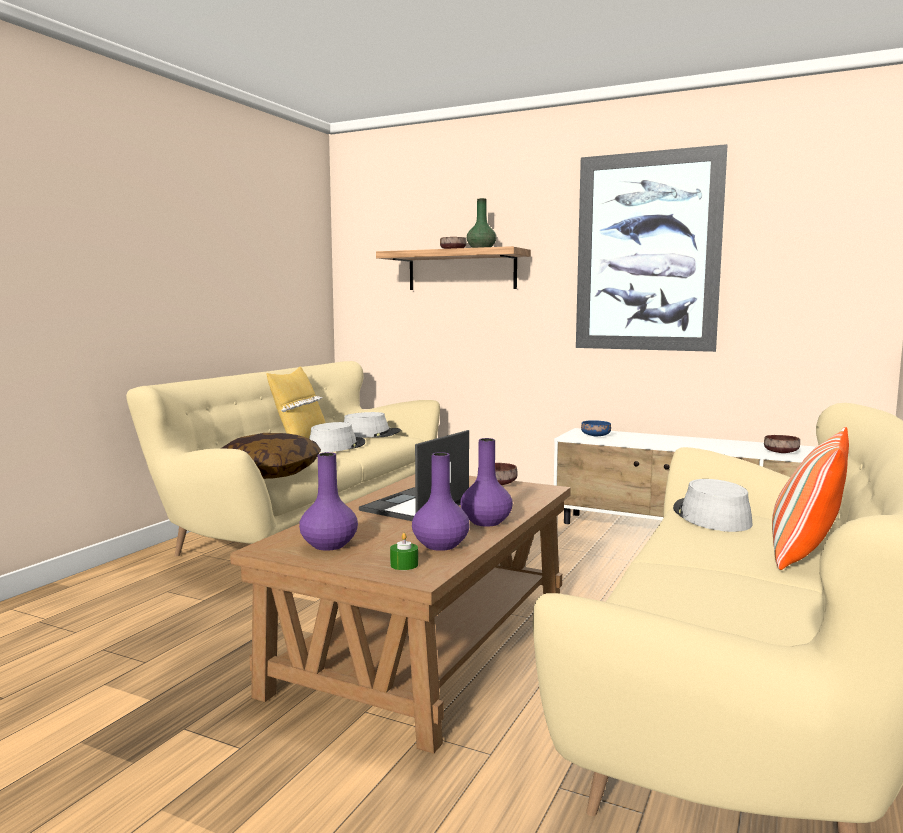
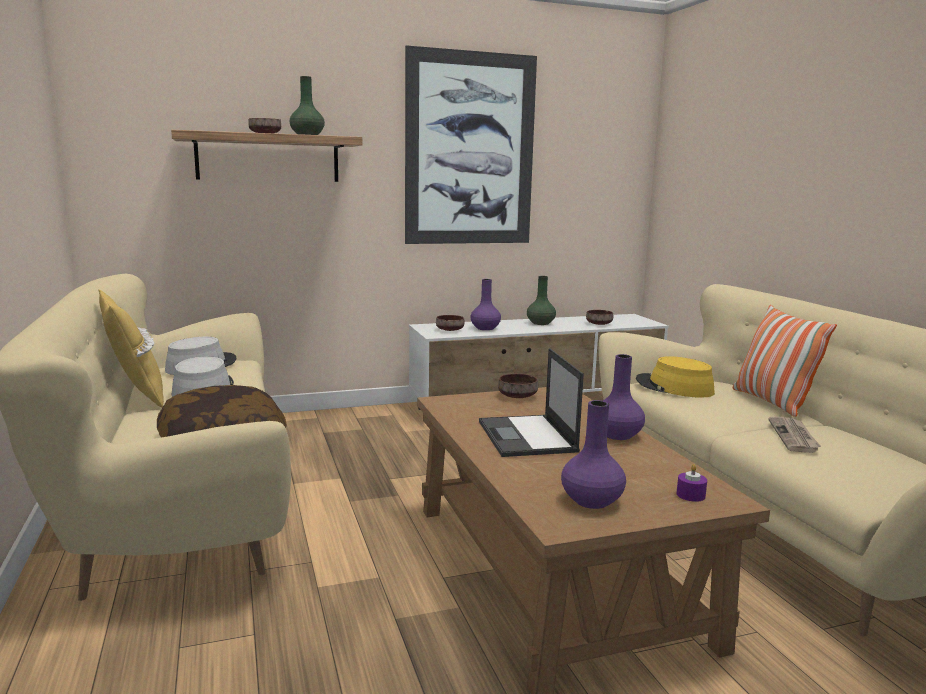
camera: 45 degrees left, 5 degrees up
green candle [390,533,418,570] -> purple candle [676,464,707,502]
purple vase [412,452,470,551] -> purple vase moved to [470,279,501,330]
blue bowl [581,420,611,436] -> brown bowl [436,315,464,331]
grey hat [673,479,753,532] -> yellow hat [636,356,715,398]
none -> green vase [527,276,556,325]
none -> newspaper [768,417,821,453]

